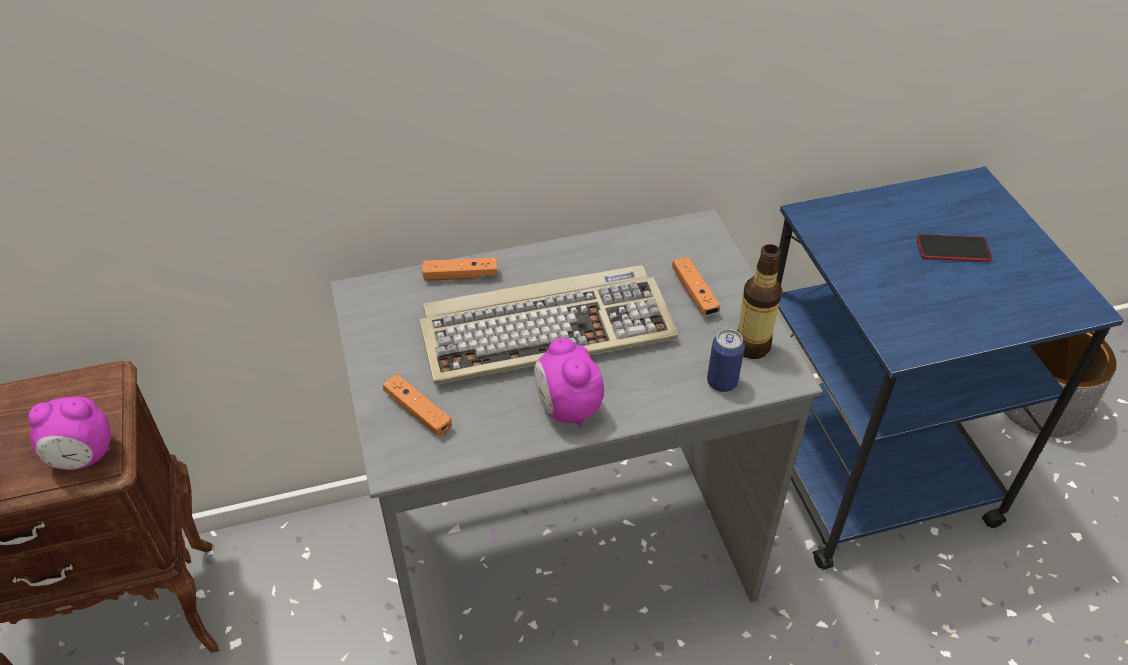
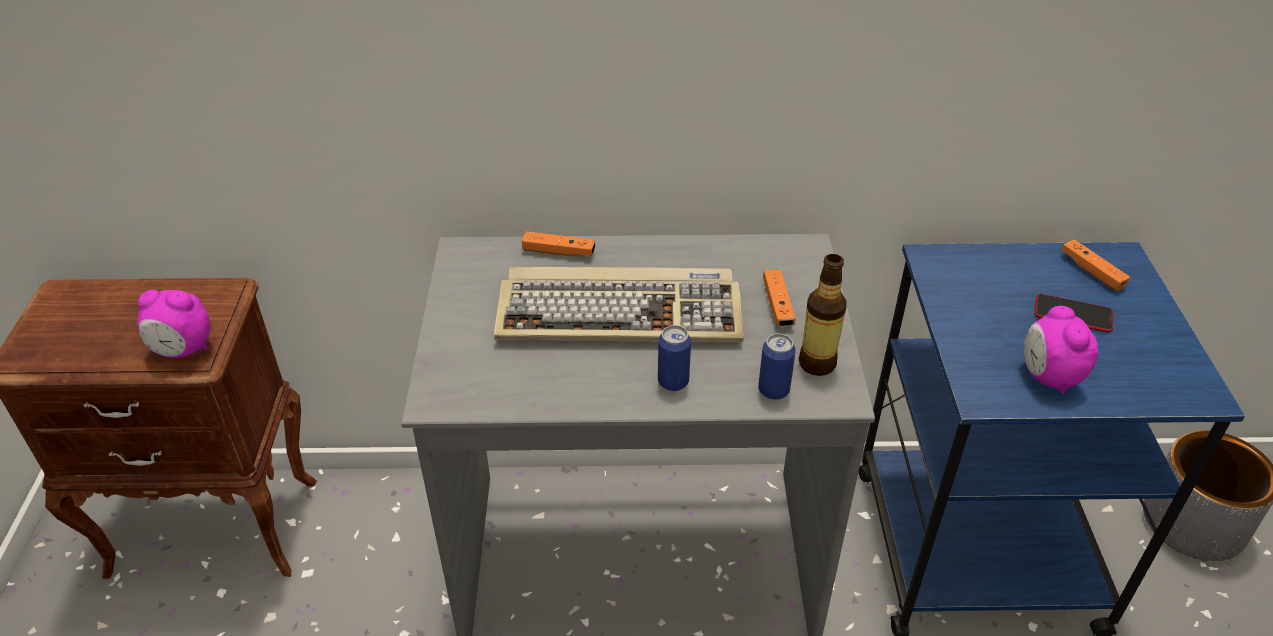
camera: 15 degrees right, 5 degrees down
orange game controller [383,374,452,437] -> orange game controller moved to [1061,239,1130,291]
alarm clock [534,338,604,426] -> alarm clock moved to [1024,306,1098,394]
none -> can [658,325,691,391]

